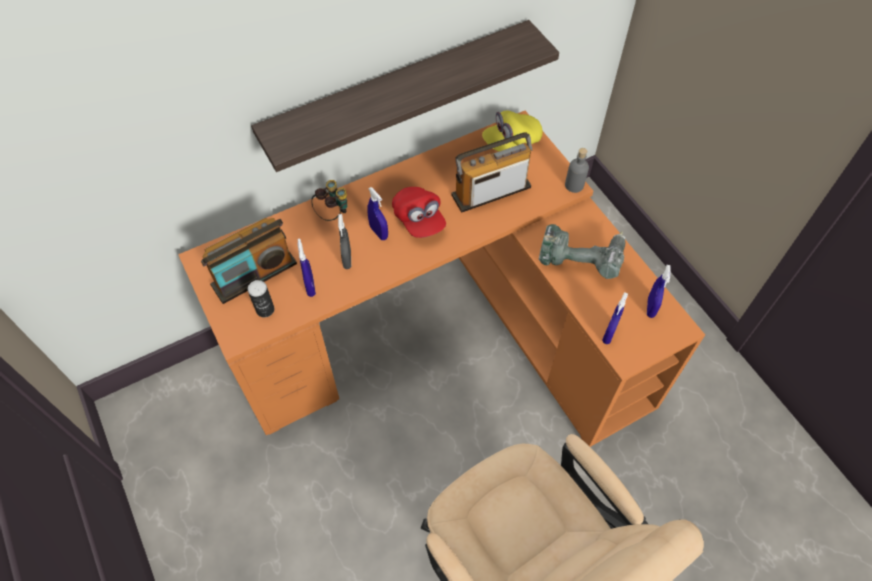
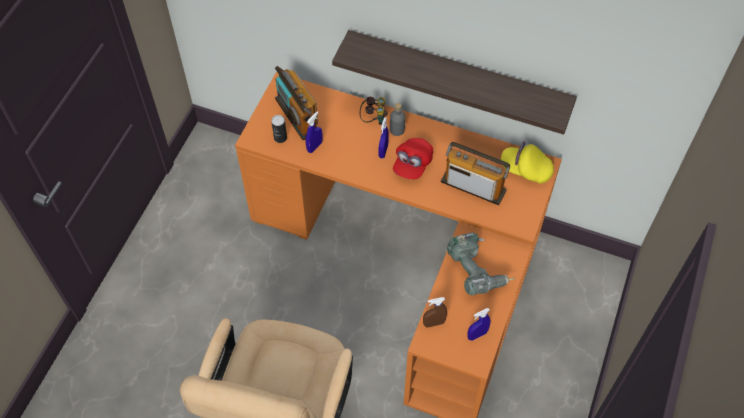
camera: 50 degrees right, 0 degrees up
radio [201,218,297,304] -> radio turned 45 degrees clockwise [275,66,318,140]
grey spray bottle [338,214,351,269] -> none
grey bottle [565,148,589,193] -> grey bottle moved to [390,103,405,136]
blue spray bottle [602,292,628,344] -> brown spray bottle [423,297,447,327]

